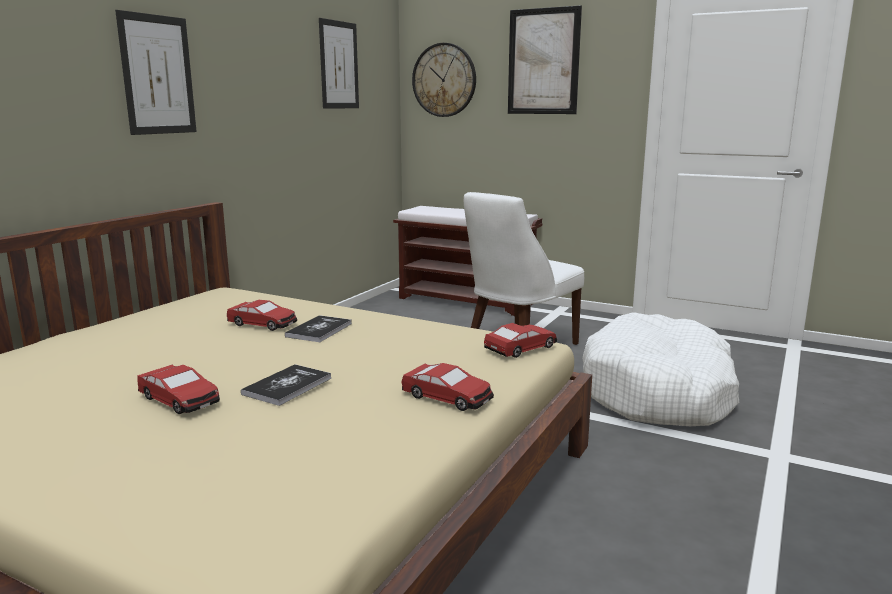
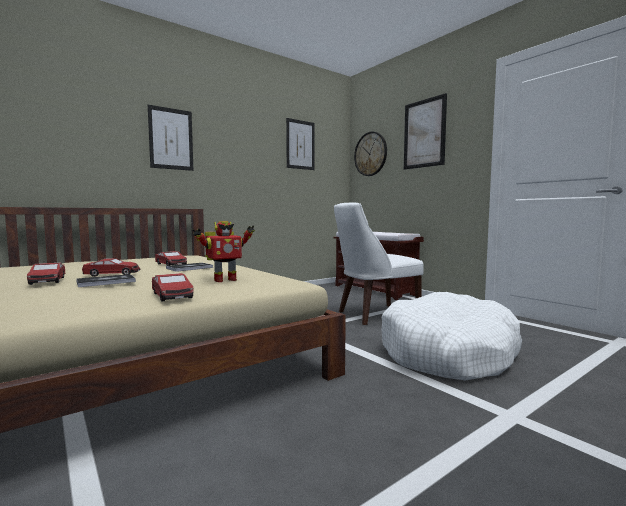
camera: 25 degrees right, 10 degrees down
toy car [484,323,557,358] -> toy car moved to [82,258,140,277]
none -> toy robot [193,221,255,282]

